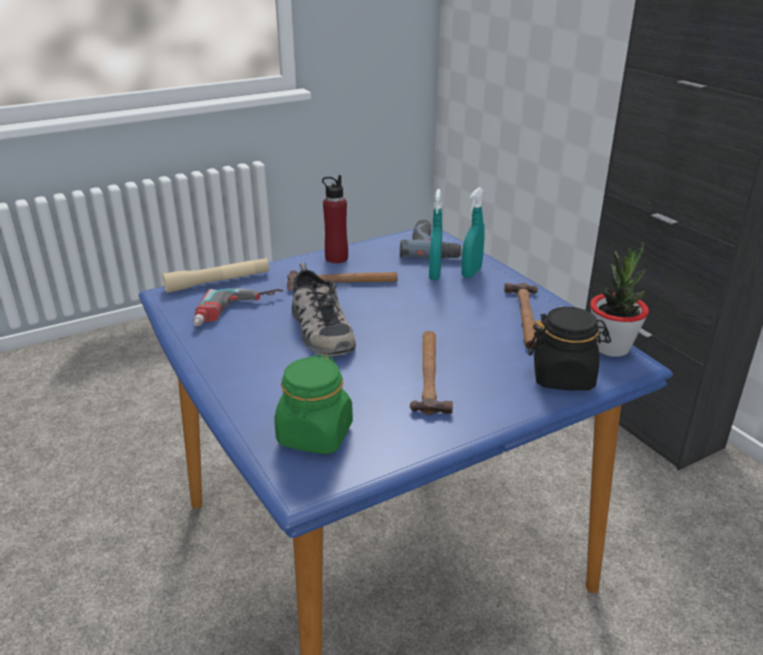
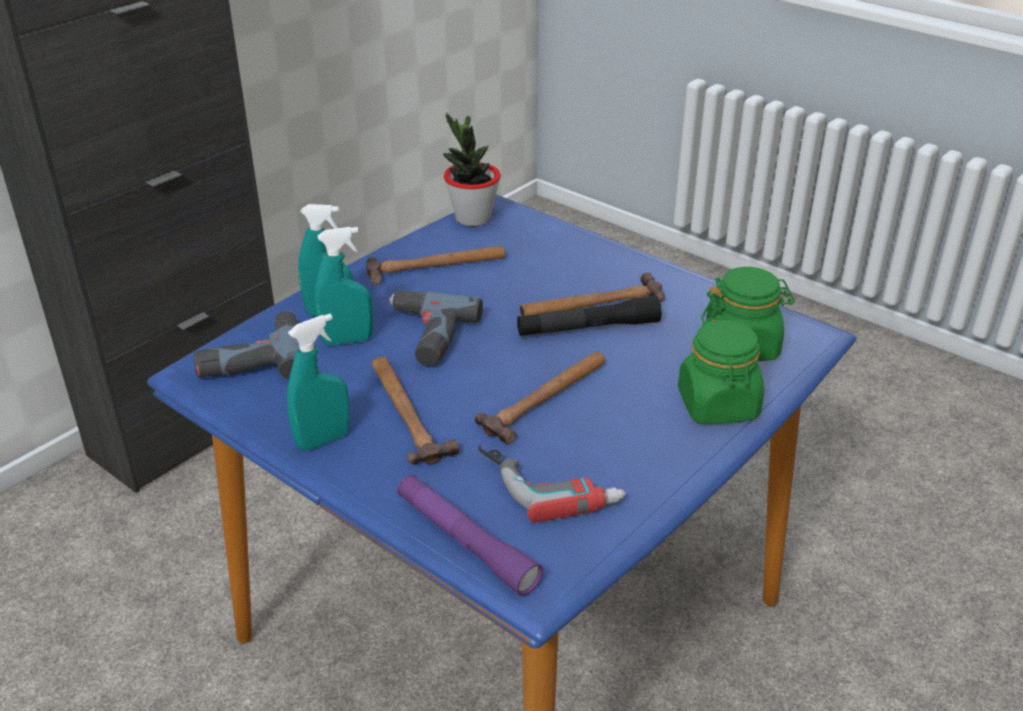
camera: 110 degrees left, 5 degrees up
beige flashlight [163,258,269,293] -> purple flashlight [397,475,543,596]
shoe [292,263,356,356] -> hammer [475,352,606,445]
red bottle [322,175,348,263] -> turquoise spray bottle [287,314,350,451]
black jar [528,307,611,391] -> none
none -> power drill [389,290,483,366]
none -> black flashlight [517,295,662,336]
none -> green jar [678,317,764,424]

